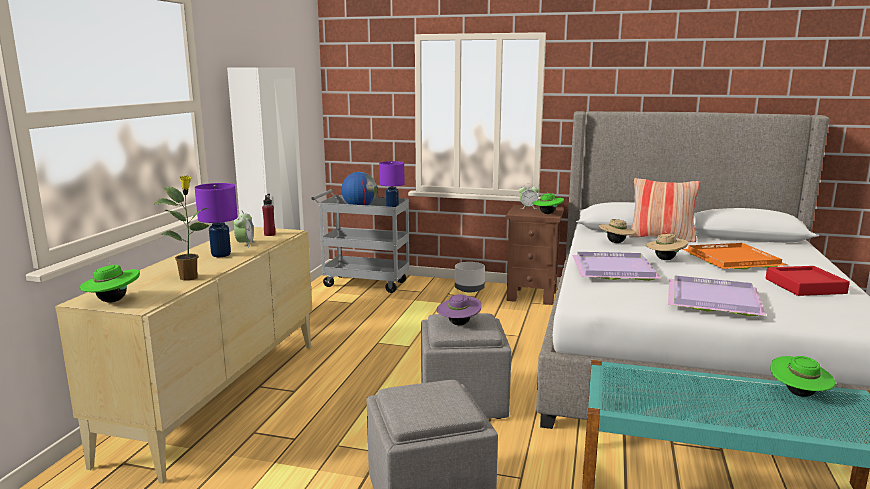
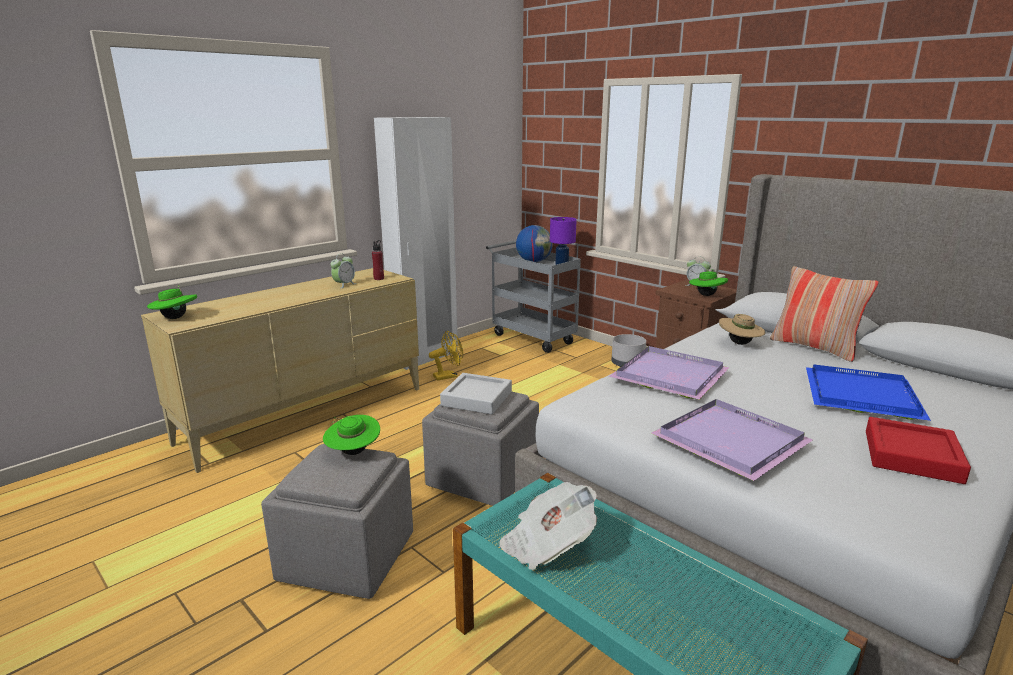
camera: 30 degrees right, 5 degrees up
potted plant [155,175,210,281] -> none
purple table lamp [195,183,238,257] -> none
purple hat [437,293,482,325] -> grey tray [440,373,512,415]
beige hat [646,232,688,260] -> none
orange tray [683,243,787,269] -> blue tray [806,364,931,421]
green hat [770,356,835,397] -> green hat moved to [323,415,380,455]
none -> yellow fan [429,330,463,381]
none -> newspaper [499,482,598,570]

